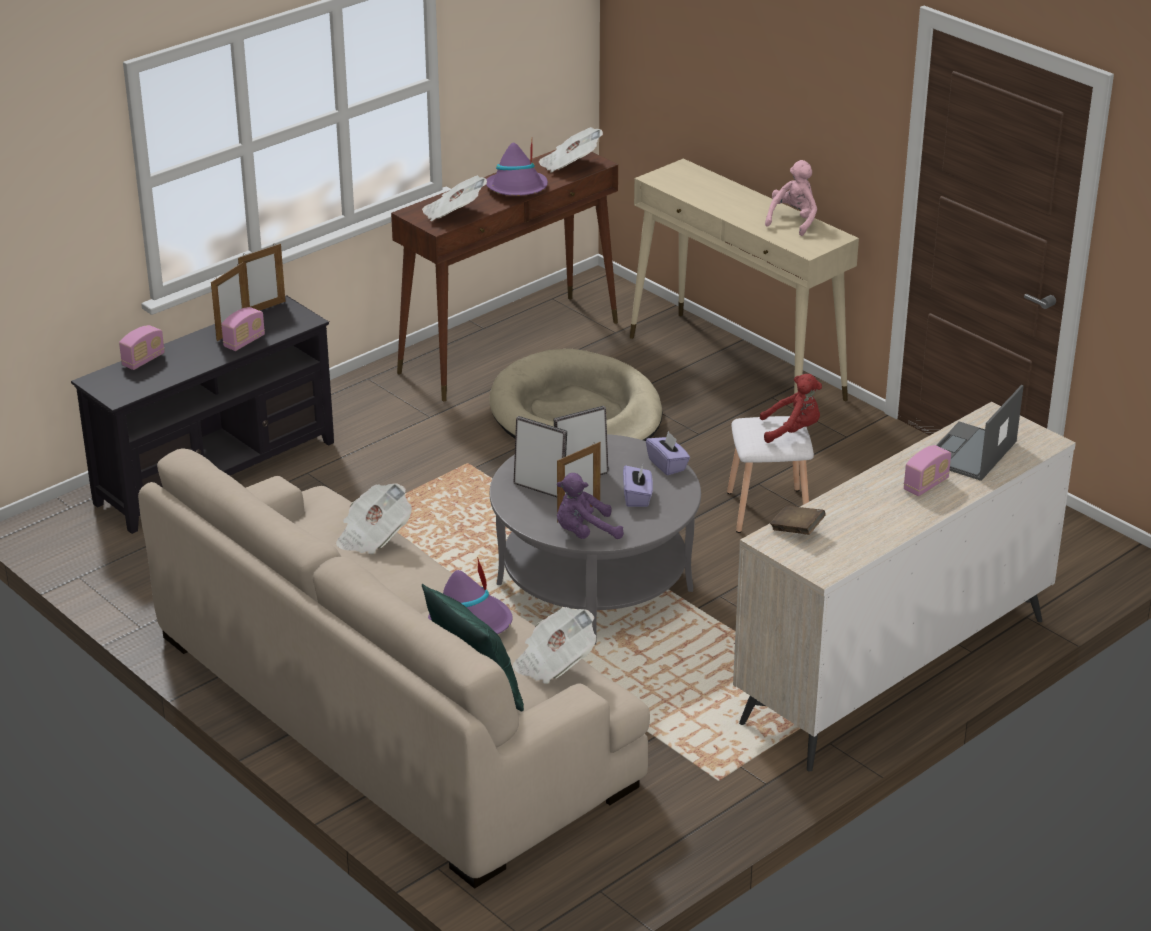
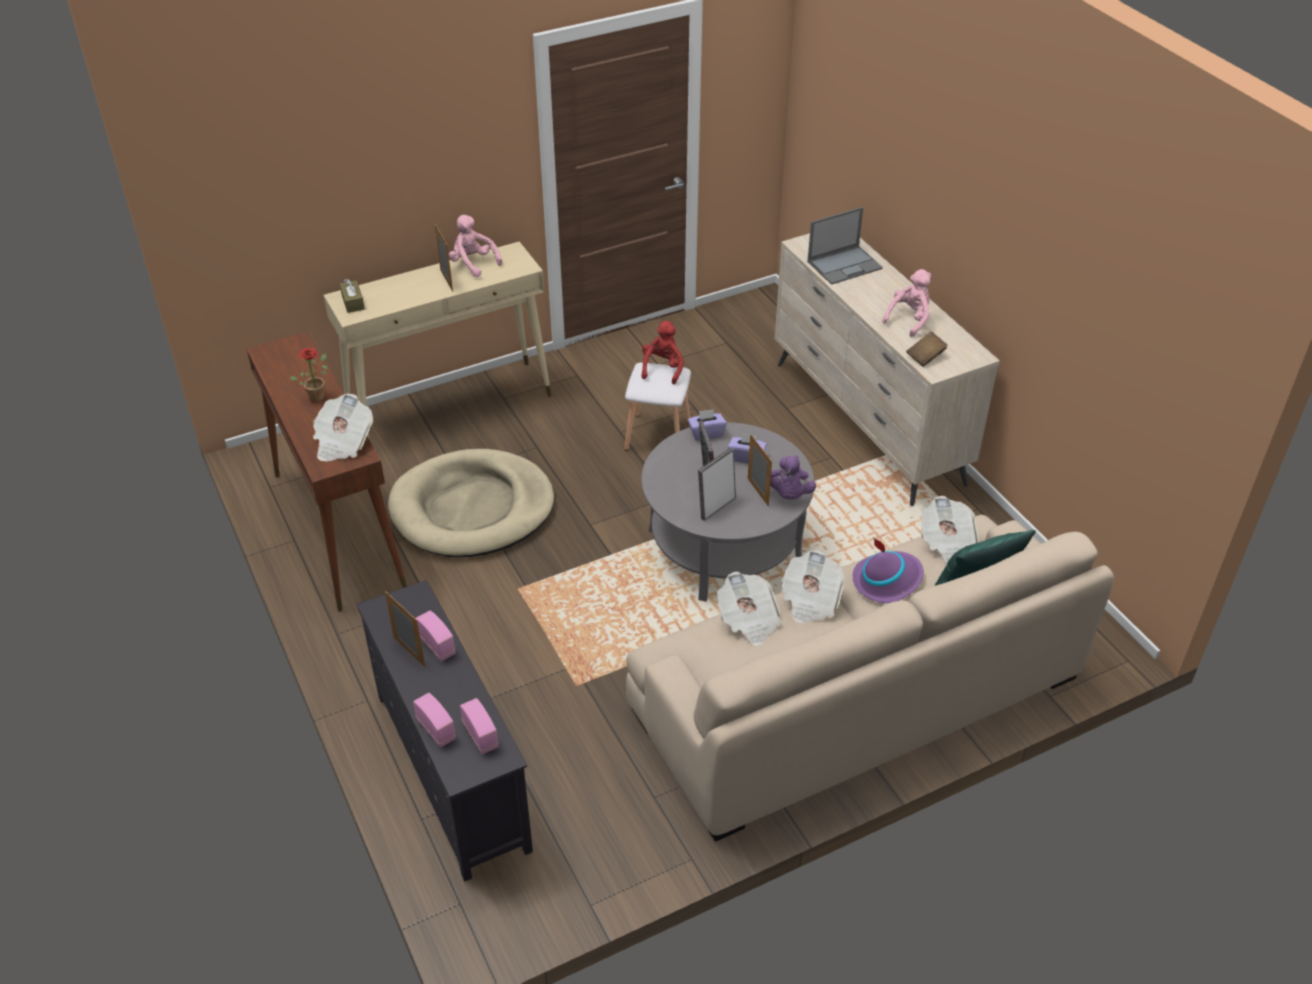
camera: 75 degrees left, 10 degrees up
picture frame [238,243,286,311] -> picture frame moved to [435,224,453,292]
purple hat [486,141,548,196] -> potted plant [290,348,328,402]
newspaper [539,127,603,173] -> newspaper moved to [781,550,846,623]
radio [904,445,951,496] -> radio moved to [460,698,498,755]
laptop [937,385,1024,481] -> laptop turned 75 degrees counterclockwise [807,207,883,285]
none -> brown tissue box [340,279,365,313]
none -> pink plush toy [882,269,931,337]

